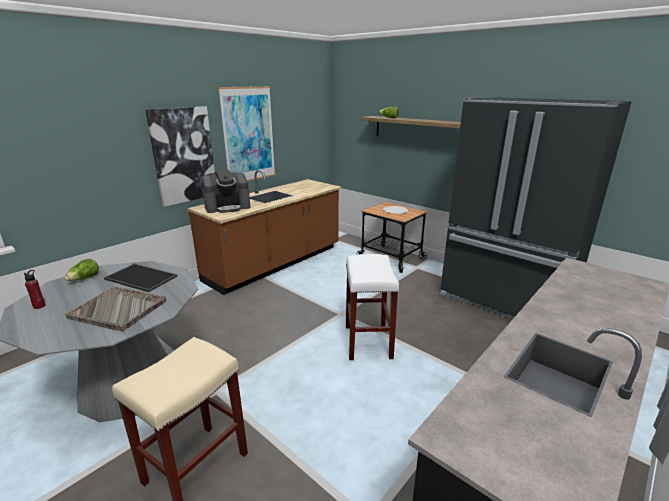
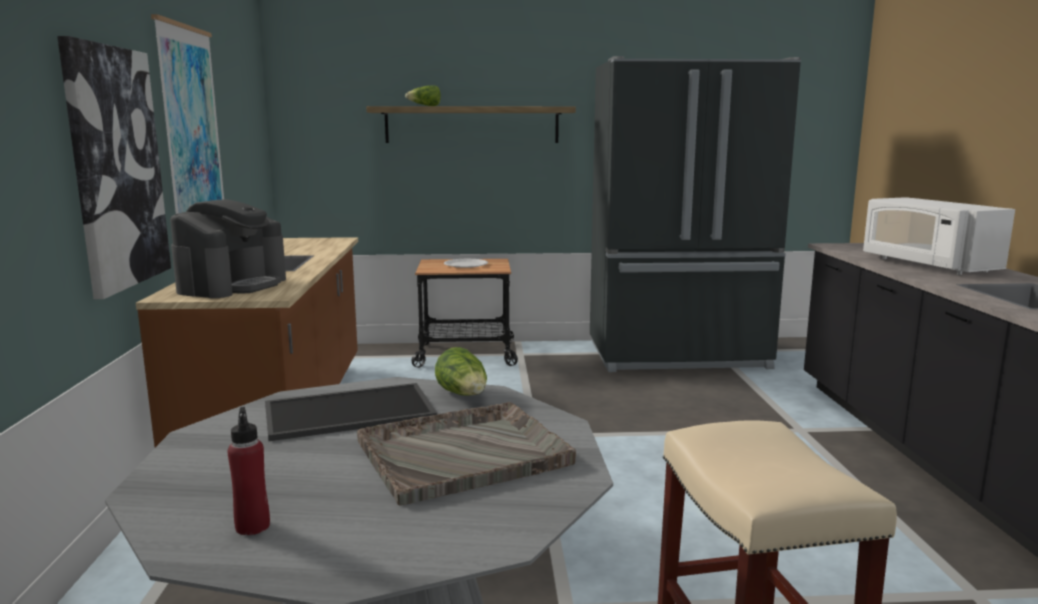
camera: 45 degrees left, 10 degrees down
lettuce [65,259,99,281] -> lettuce moved to [435,347,487,395]
white stool [346,254,399,360] -> none
none -> white microwave [863,197,1015,275]

